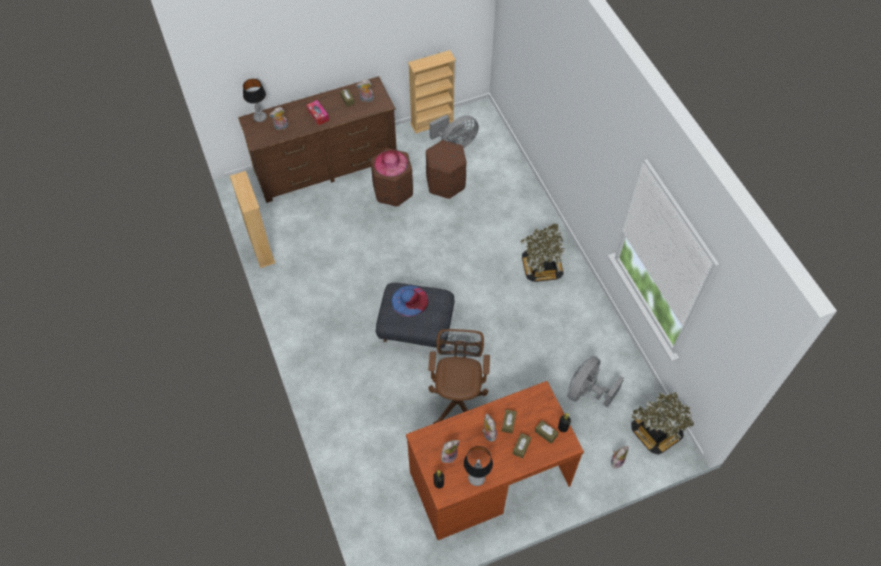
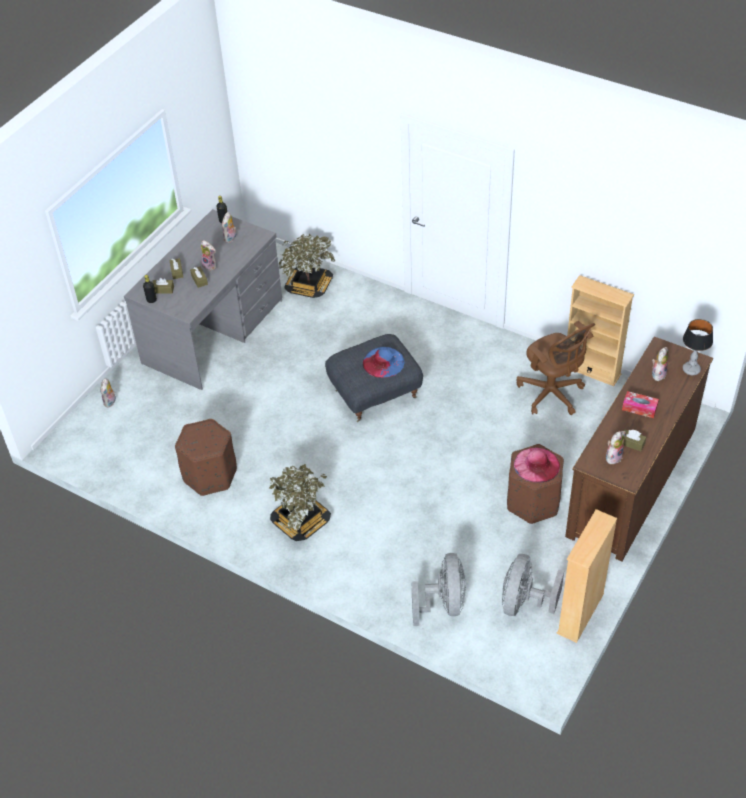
camera: 145 degrees right, 10 degrees down
brown desk [406,381,584,540] -> grey desk [124,209,282,390]
brown ottoman [426,140,466,199] -> brown ottoman moved to [175,419,237,496]
brown office chair [428,329,490,424] -> brown office chair moved to [517,321,595,415]
table lamp [464,446,493,486] -> none
grey fan [567,356,624,408] -> grey fan moved to [412,553,466,626]
potted plant [631,392,694,455] -> potted plant moved to [279,234,335,298]

